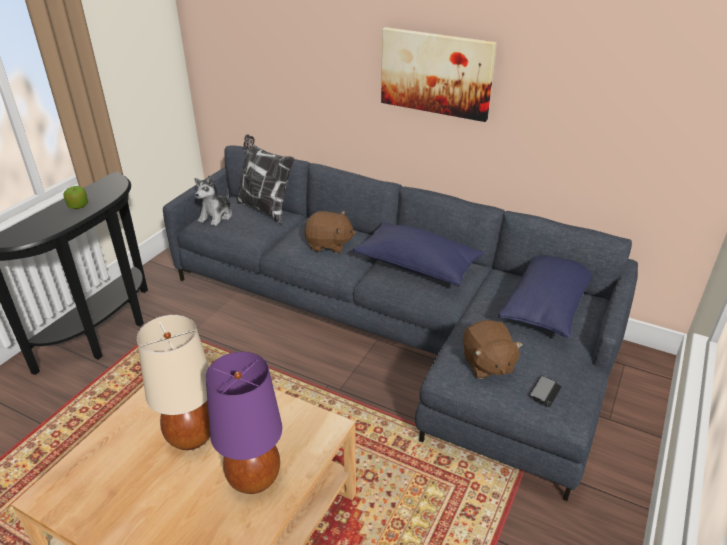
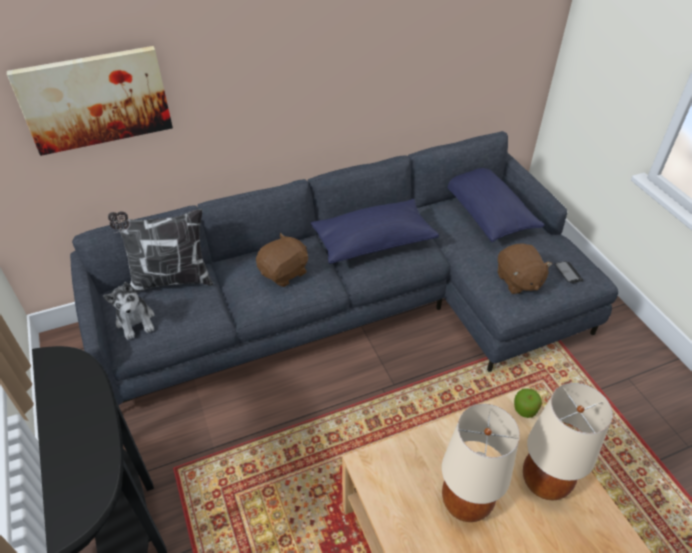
camera: 50 degrees left, 10 degrees up
apple [64,186,88,209] -> apple moved to [514,388,542,418]
purple table lamp [206,352,282,494] -> beige table lamp [523,383,613,500]
picture [381,27,497,122] -> picture moved to [7,46,173,156]
brown plush toy [463,320,523,379] -> brown plush toy turned 45 degrees clockwise [498,243,552,294]

